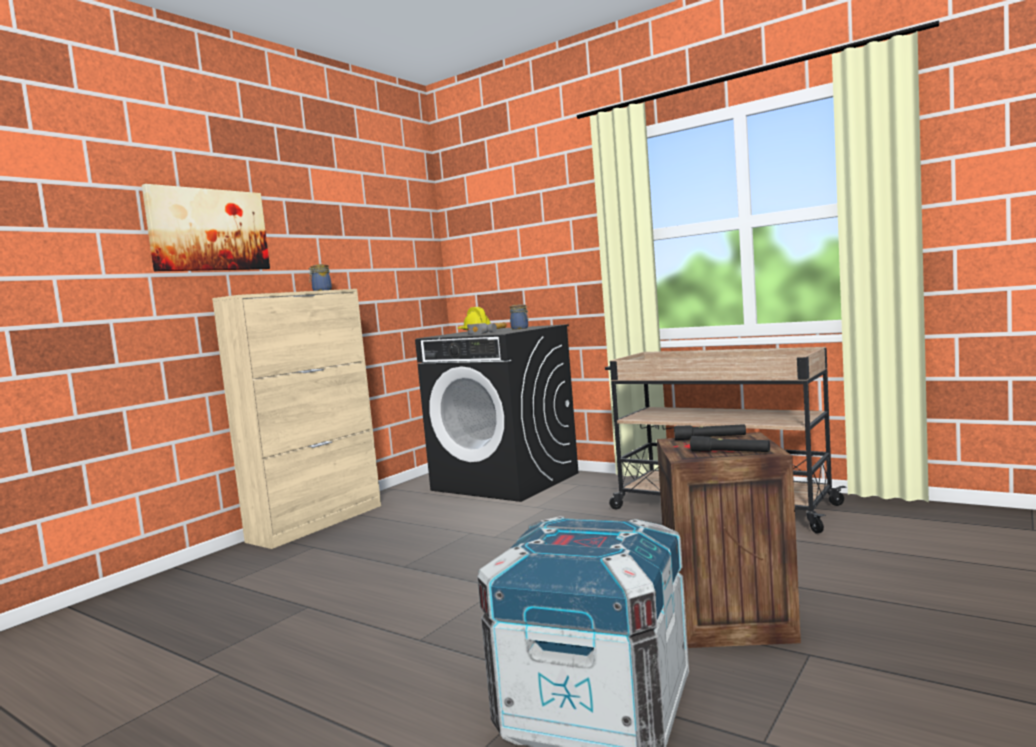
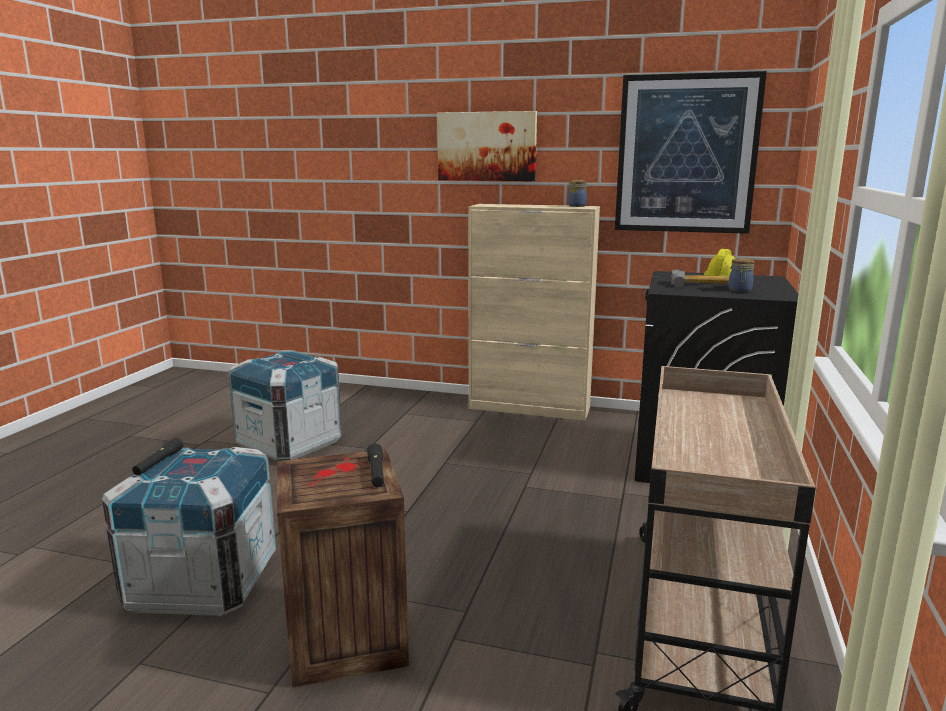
camera: 70 degrees right, 10 degrees up
black flashlight [690,436,770,452] -> black flashlight moved to [132,438,183,476]
none -> crate [228,350,342,461]
none -> picture [615,71,767,234]

